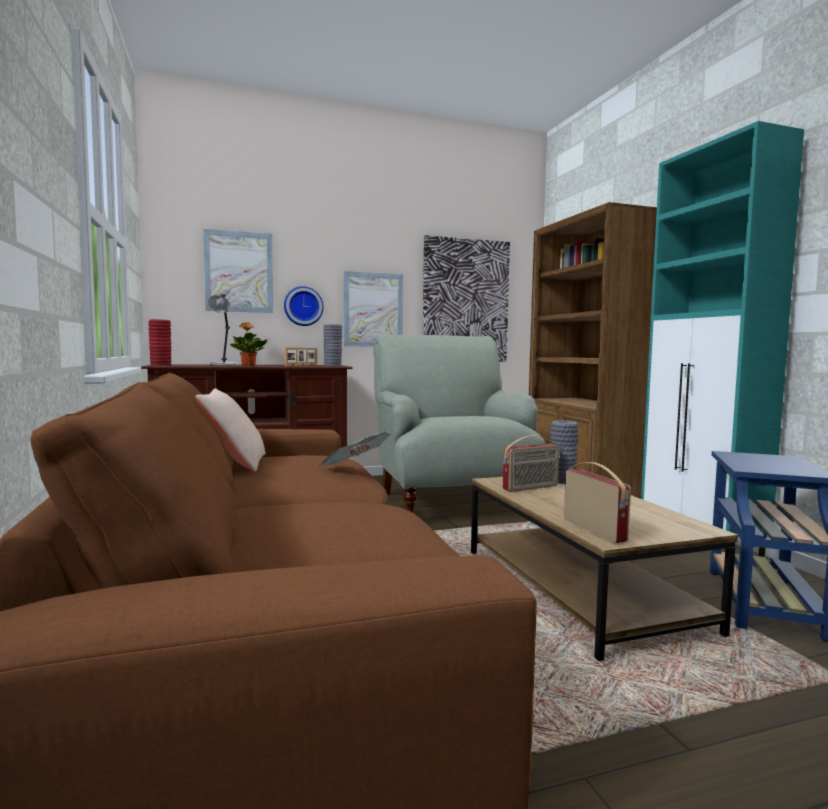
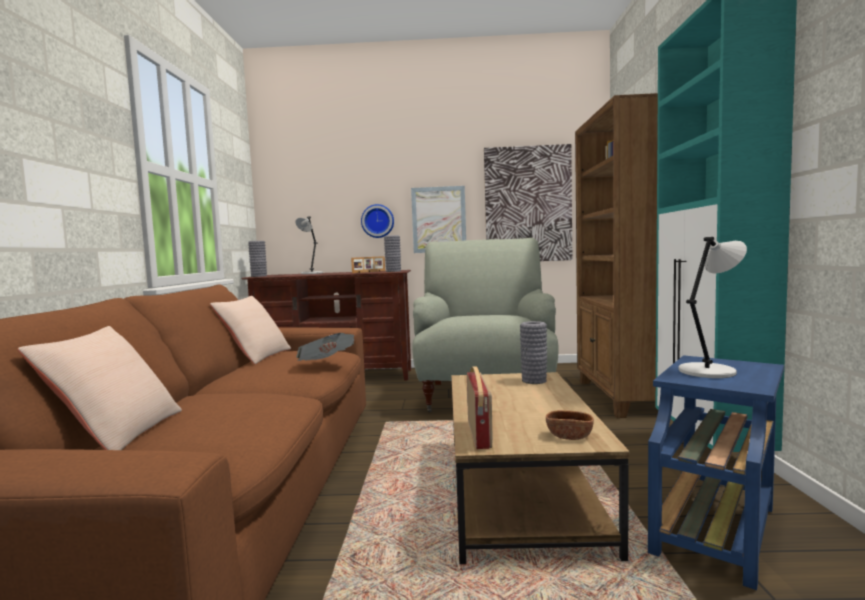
camera: 20 degrees right, 0 degrees up
red vase [148,319,171,366] -> grey vase [248,241,267,277]
picture [204,229,273,313] -> none
potted plant [230,322,267,366] -> none
radio [503,436,559,492] -> none
none -> beige pillow [18,326,182,450]
none -> brown bowl [546,410,594,440]
none -> grey table lamp [678,237,747,378]

